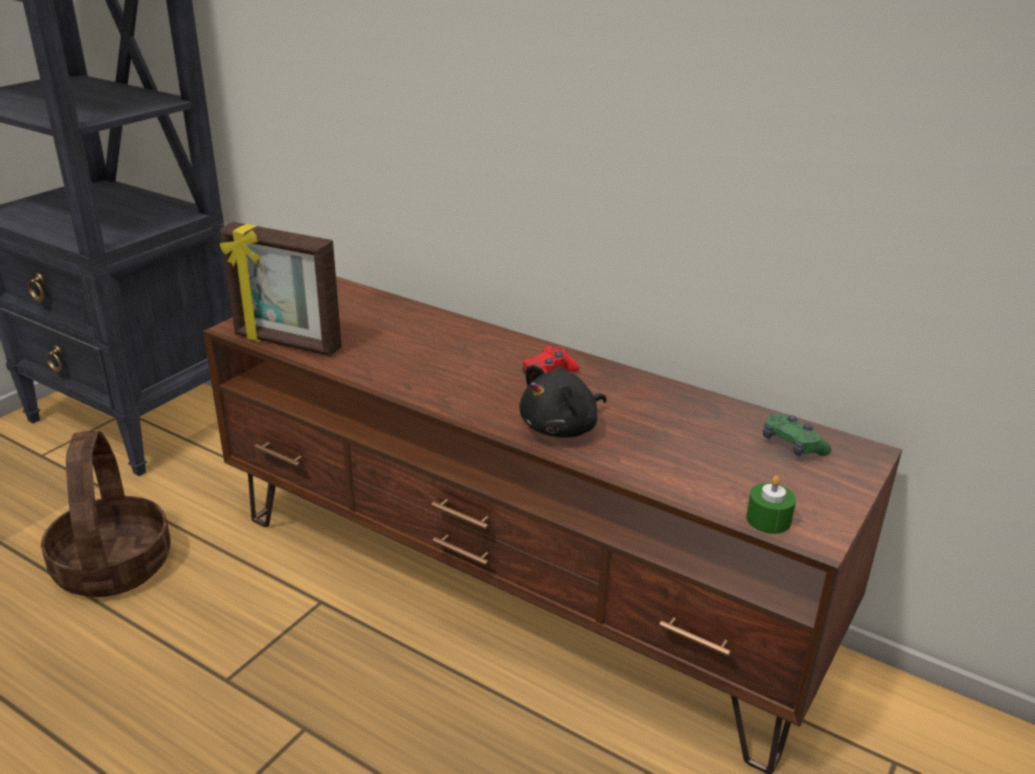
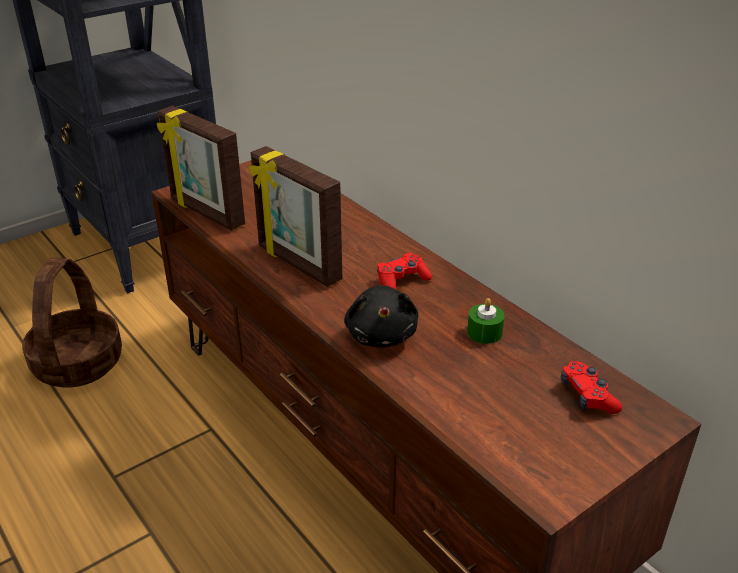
camera: 20 degrees right, 5 degrees up
black plush toy [519,365,607,437] -> black plush toy turned 75 degrees counterclockwise [344,285,418,347]
green candle [746,476,796,534] -> green candle moved to [467,298,505,344]
green game controller [763,414,831,456] -> red game controller [561,361,622,414]
none -> picture frame [249,146,342,287]

